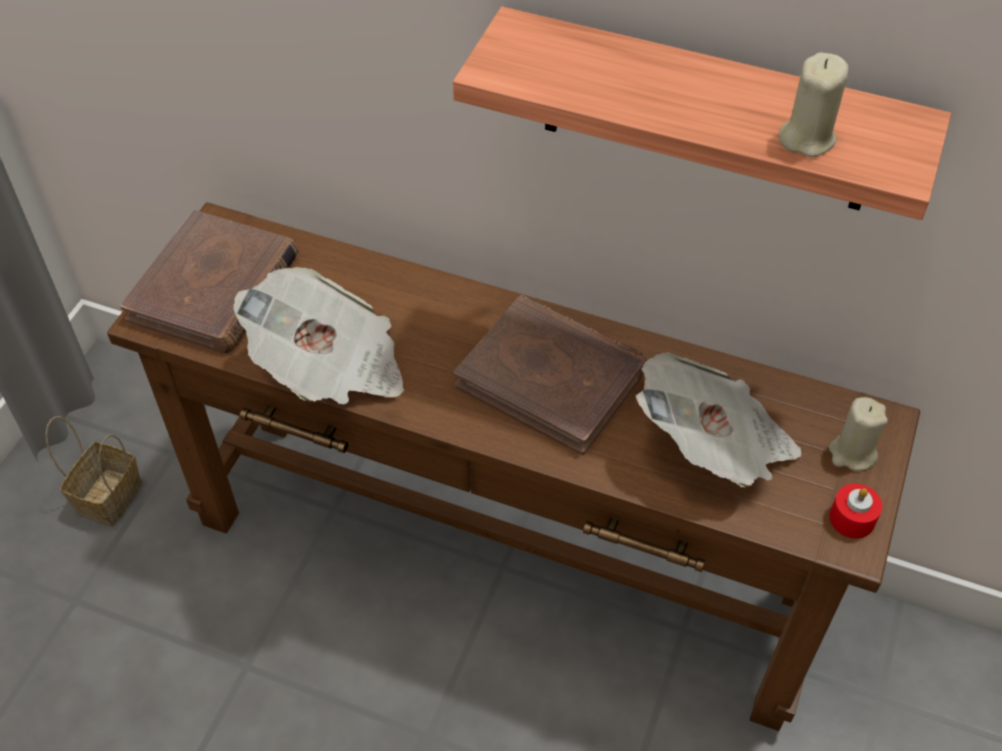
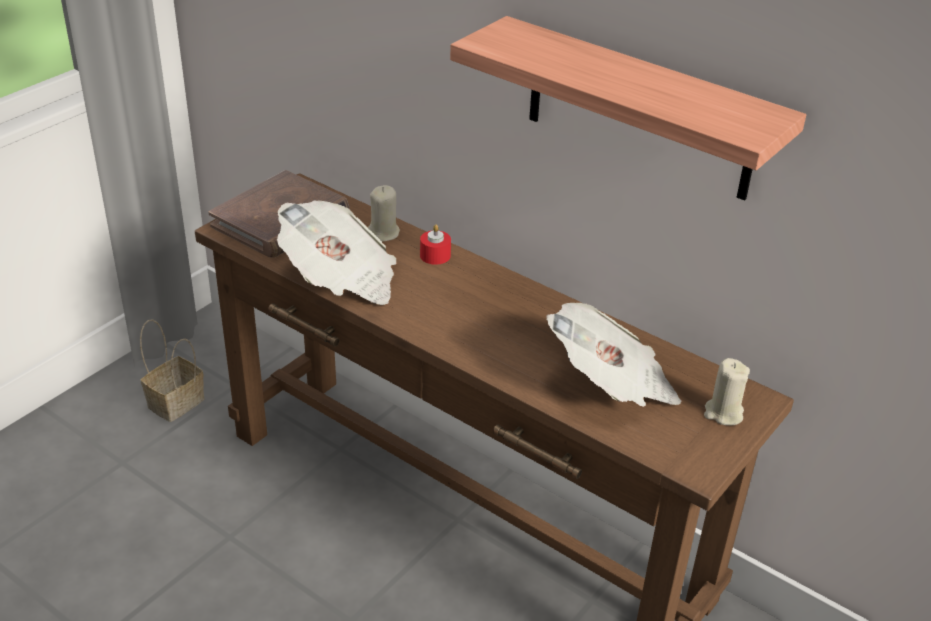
camera: 15 degrees right, 15 degrees down
brown book [454,295,647,455] -> none
beige candle [779,52,849,157] -> beige candle moved to [368,185,400,242]
red candle [829,484,882,538] -> red candle moved to [420,224,451,265]

